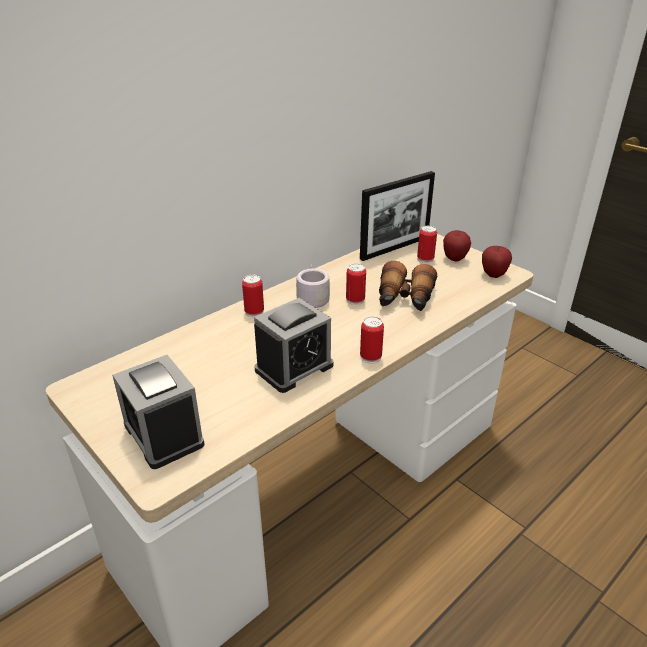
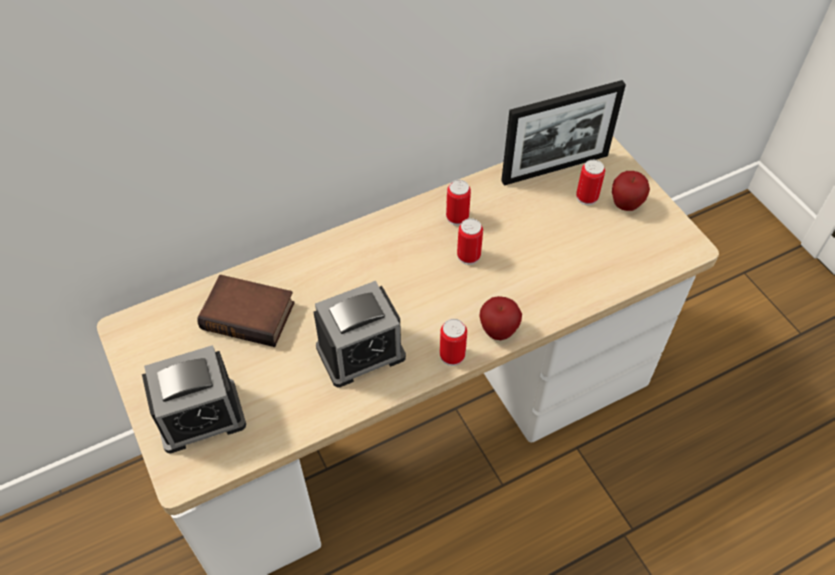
camera: 15 degrees right, 20 degrees up
alarm clock [112,355,204,469] -> alarm clock turned 90 degrees counterclockwise [142,345,246,454]
can [242,275,264,317] -> can moved to [446,180,471,226]
grey mug [296,264,330,308] -> none
binoculars [379,261,437,311] -> none
apple [482,246,512,278] -> apple moved to [479,296,522,340]
none -> book [197,275,295,347]

